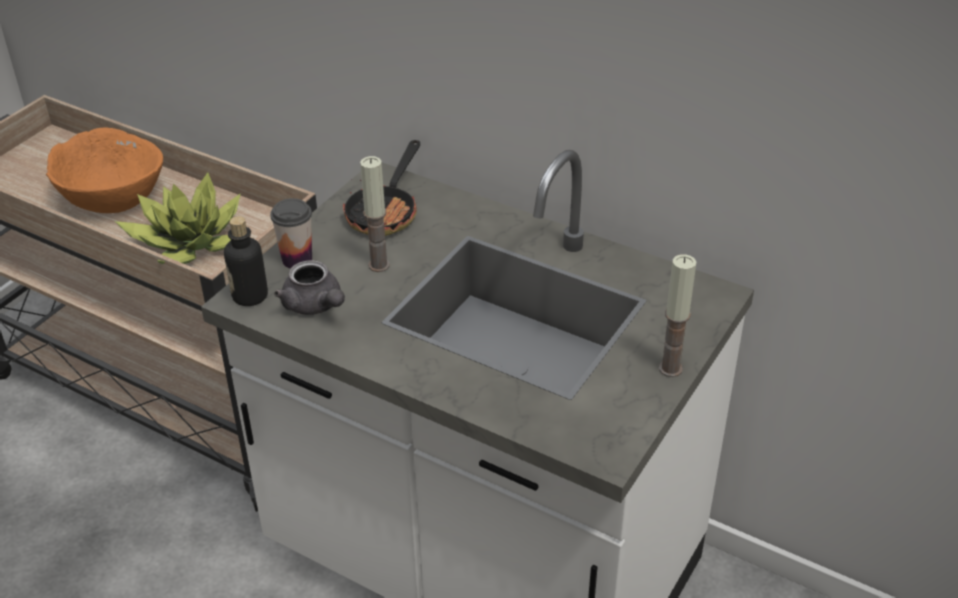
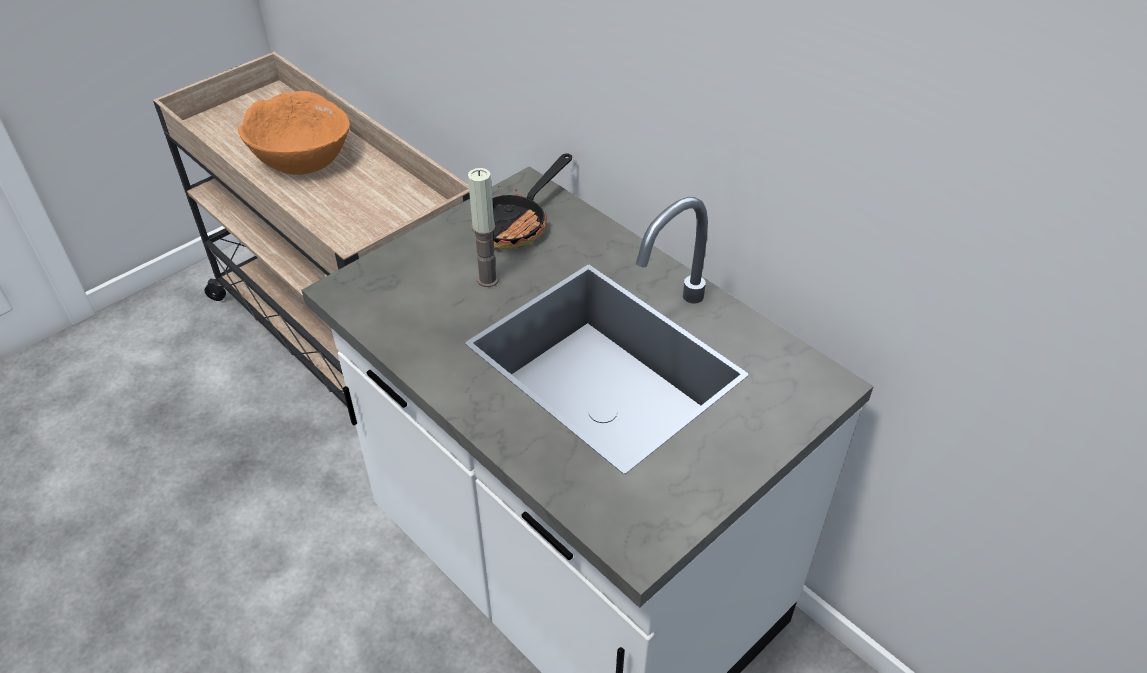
camera: 15 degrees right, 5 degrees up
potted plant [115,172,241,264] -> none
bottle [224,216,268,306] -> none
cup [270,198,312,269] -> none
grey teapot [274,260,345,315] -> none
candle [659,254,697,377] -> none

